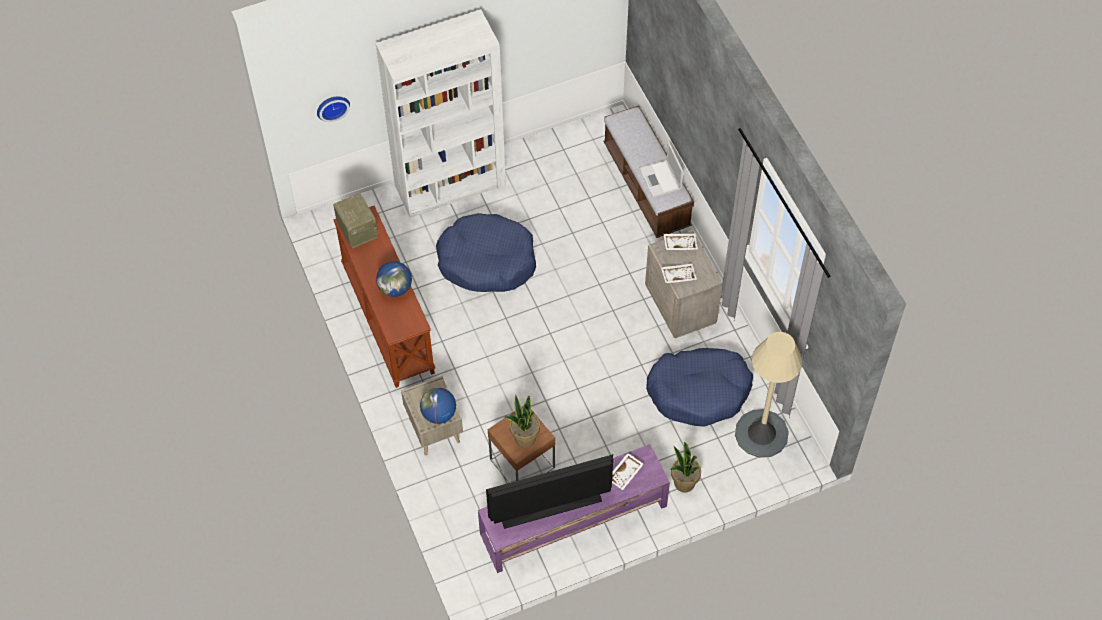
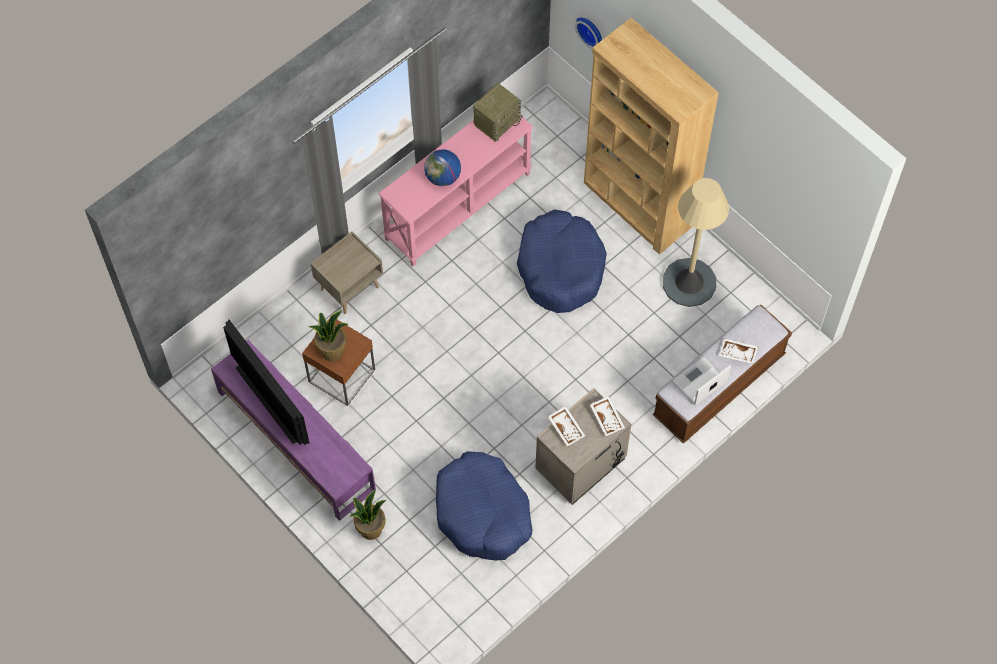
camera: 70 degrees right, 5 degrees up
brown console table [333,205,435,388] -> pink console table [379,116,533,267]
white bookcase [375,9,506,218] -> brown bookcase [584,18,719,255]
globe [420,387,456,424] -> none
white tray [612,453,644,490] -> white tray moved to [719,338,758,364]
beige floor lamp [735,332,803,458] -> beige floor lamp moved to [663,178,729,307]

